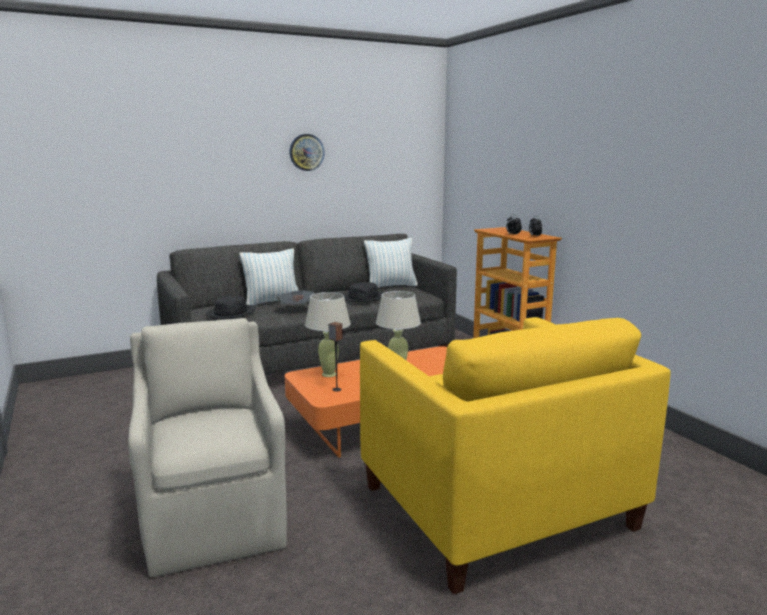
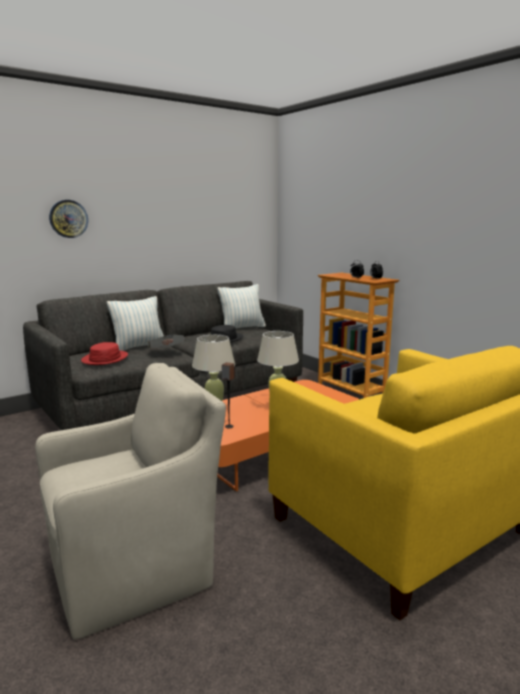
camera: 10 degrees left, 0 degrees up
beige armchair [128,318,287,577] -> beige armchair turned 90 degrees clockwise [35,363,226,640]
black hat [206,296,255,319] -> red hat [81,342,128,365]
wall clock [289,134,325,171] -> wall clock moved to [49,200,88,238]

